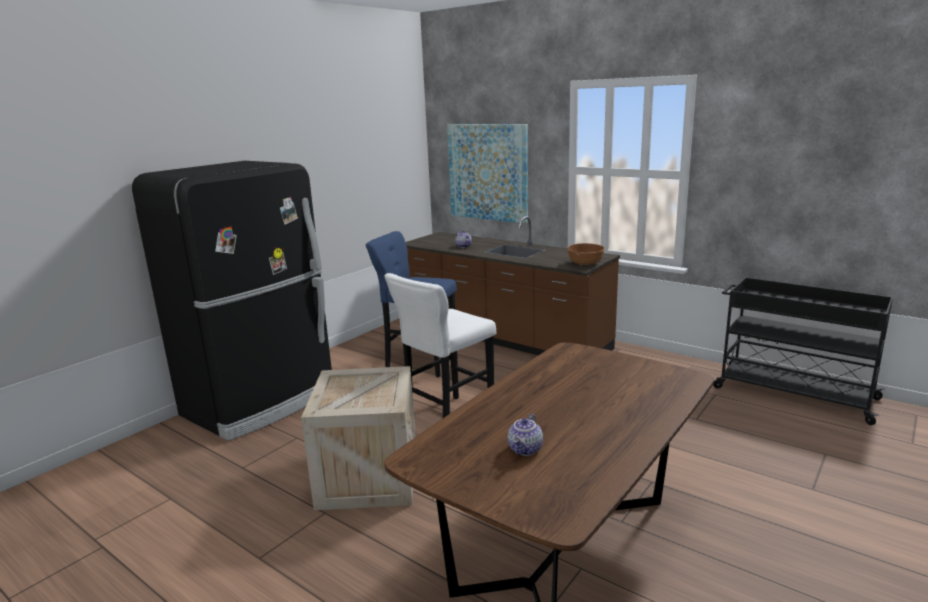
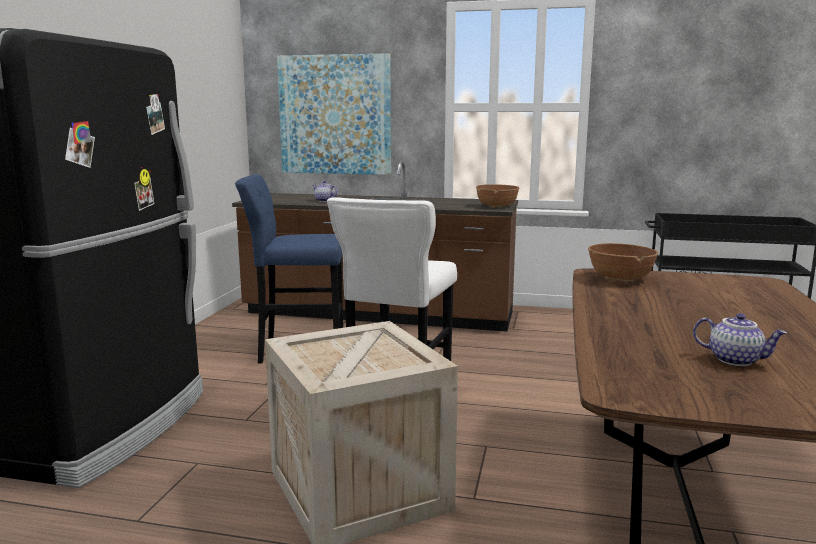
camera: 25 degrees left, 5 degrees down
teapot [508,414,543,456] -> teapot turned 60 degrees counterclockwise [693,313,787,366]
none -> brown bowl [588,243,658,282]

